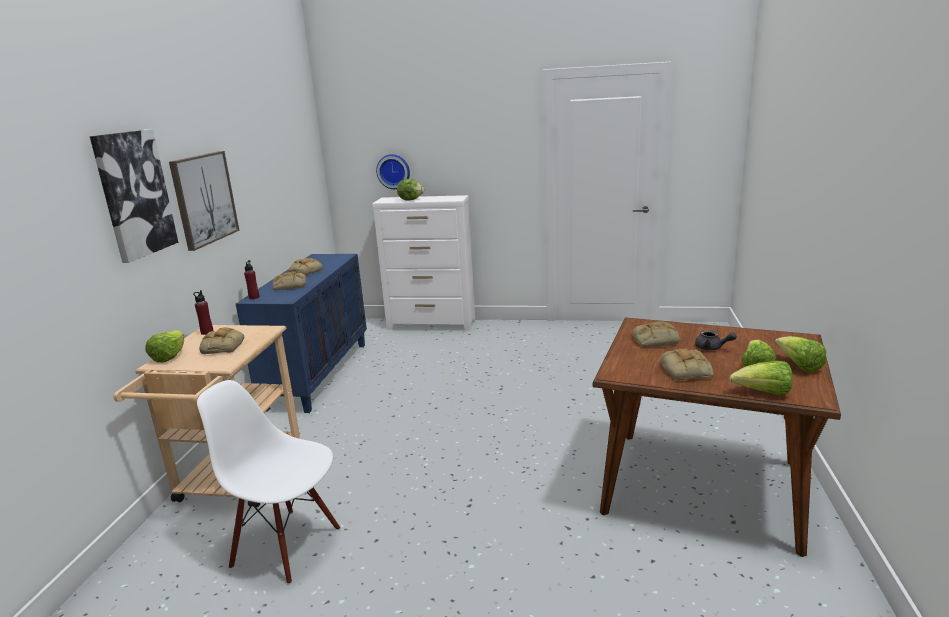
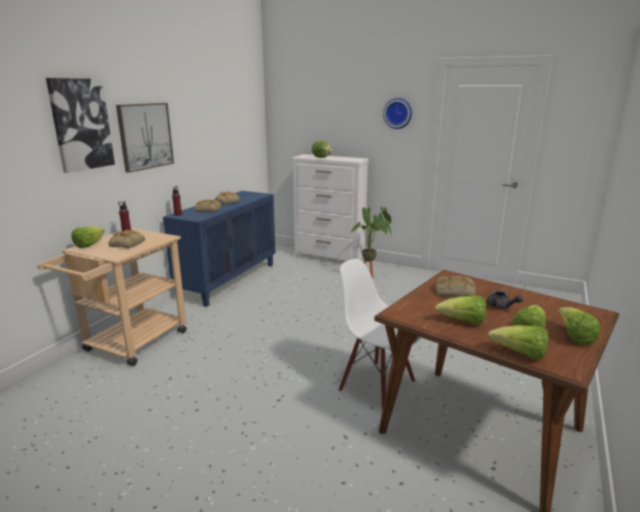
camera: 15 degrees right, 0 degrees up
white chair [197,380,340,584] -> white chair moved to [339,259,421,410]
wall clock [376,154,410,189] -> wall clock moved to [383,98,412,129]
bread [660,348,714,380] -> lettuce [435,295,486,324]
none -> potted plant [350,207,392,278]

